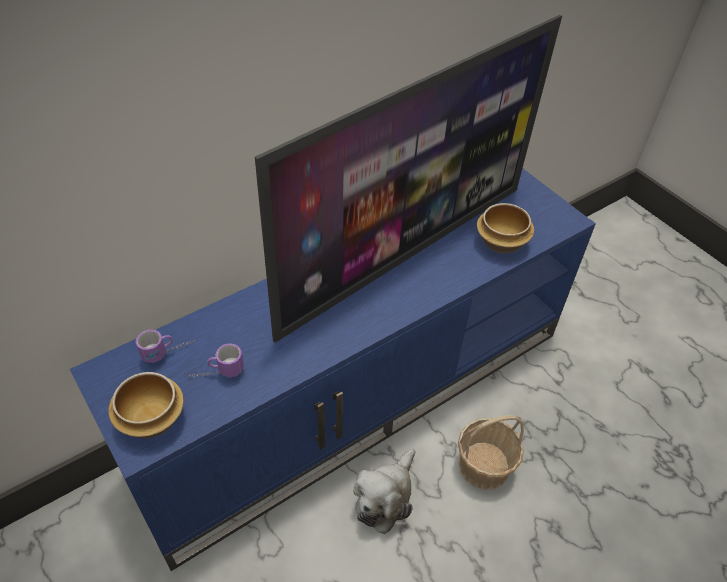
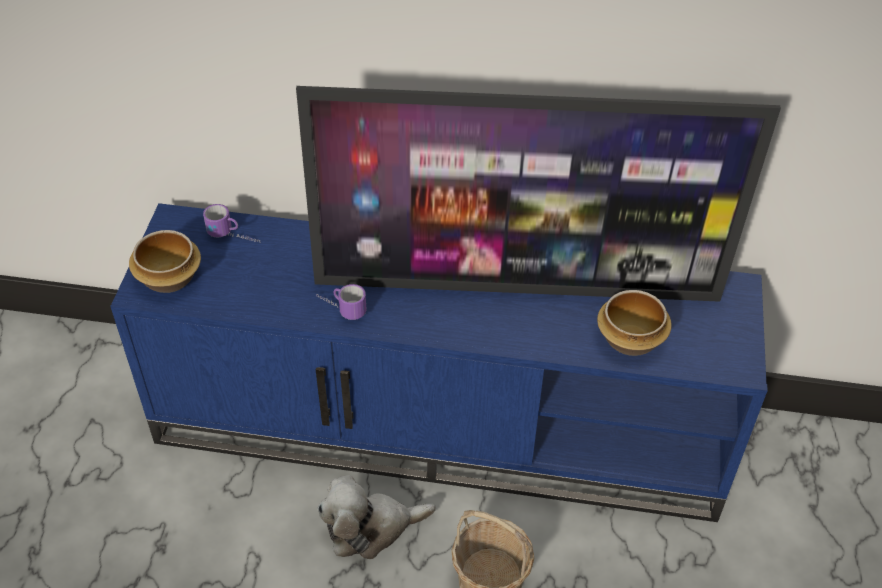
camera: 45 degrees right, 0 degrees up
mug [188,344,244,378] -> mug moved to [316,284,366,320]

